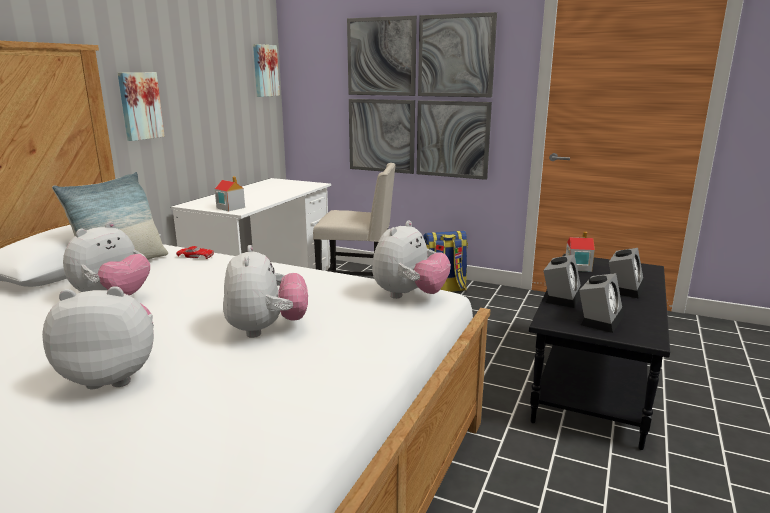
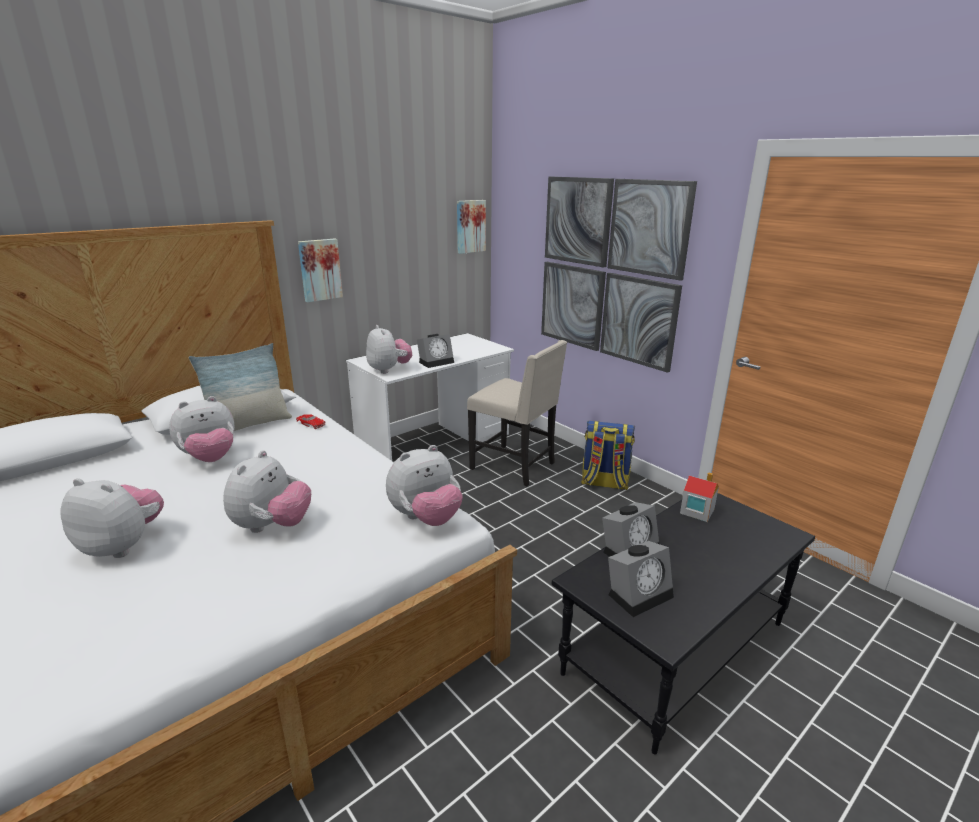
camera: 25 degrees right, 5 degrees up
toy house [215,176,245,211] -> plush toy [366,325,412,374]
alarm clock [609,248,644,299] -> alarm clock moved to [417,334,454,368]

